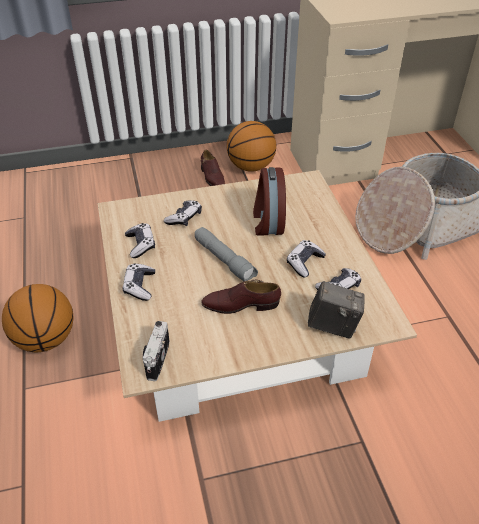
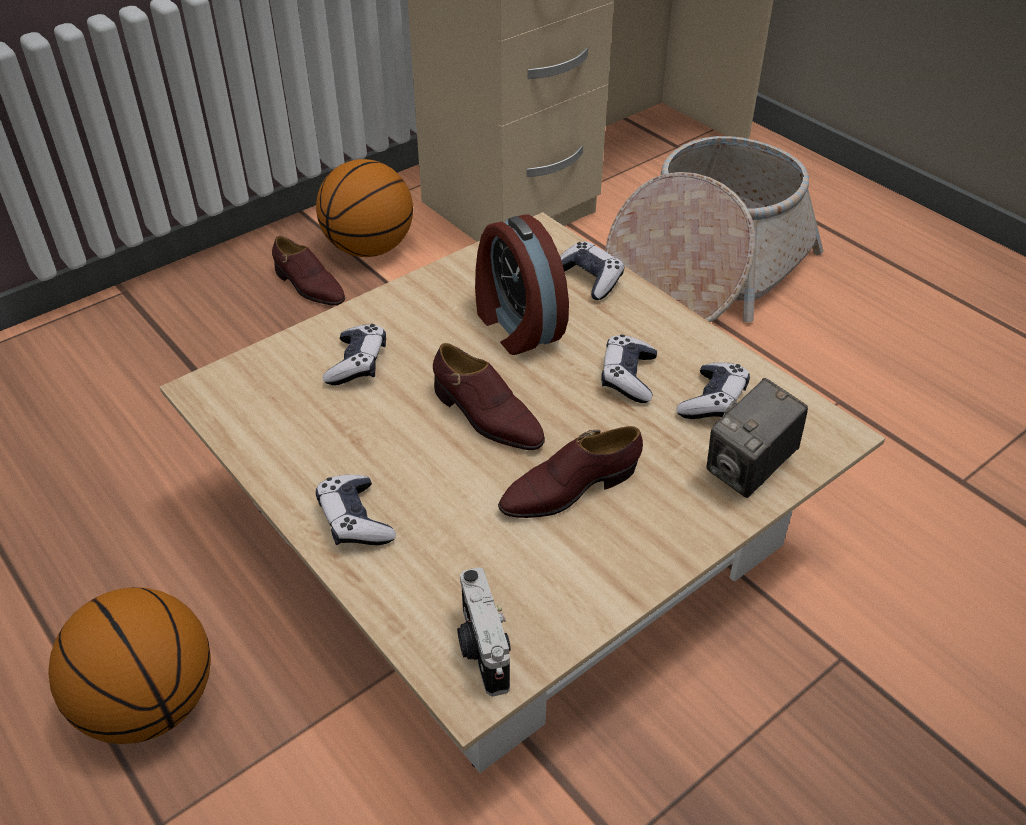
camera: 25 degrees left, 0 degrees up
game controller [125,223,155,258] -> game controller moved to [560,241,624,300]
grey flashlight [195,227,258,281] -> brown shoe [433,343,545,450]
camera [308,281,365,339] -> camera turned 150 degrees clockwise [706,378,808,498]

